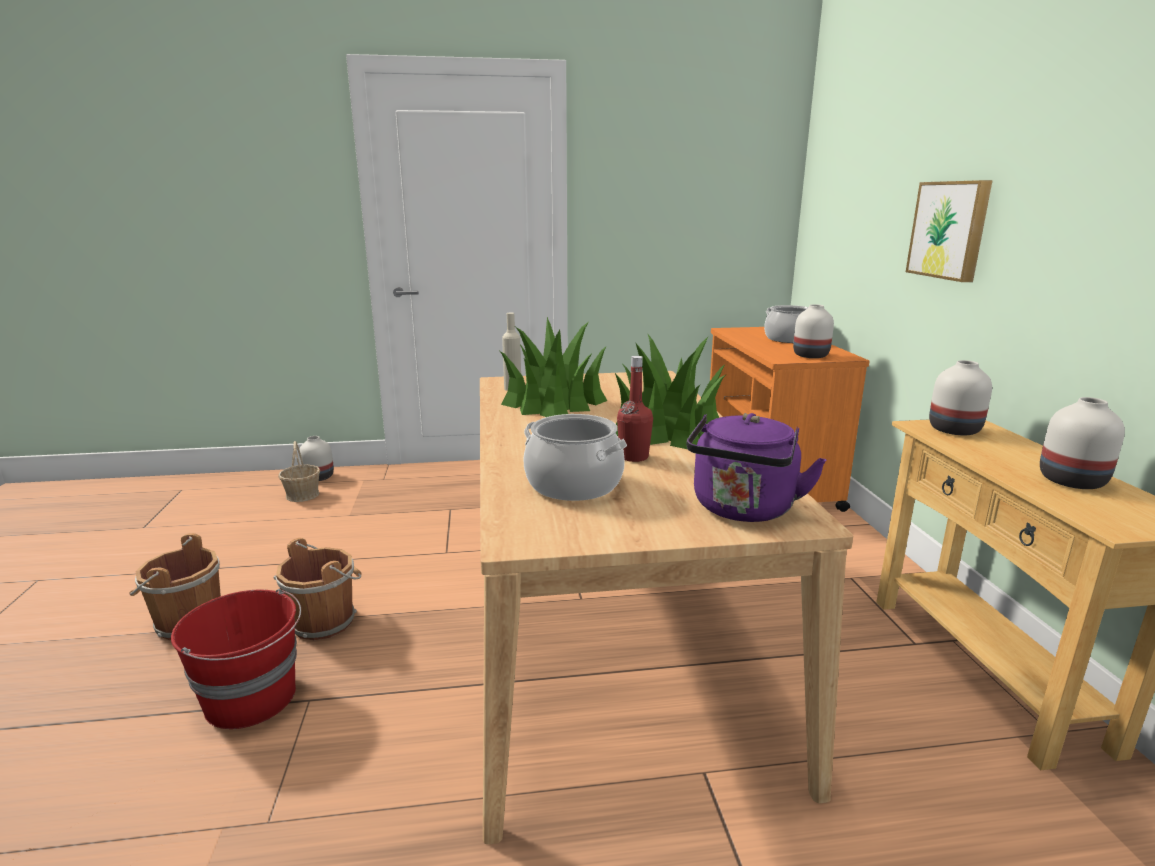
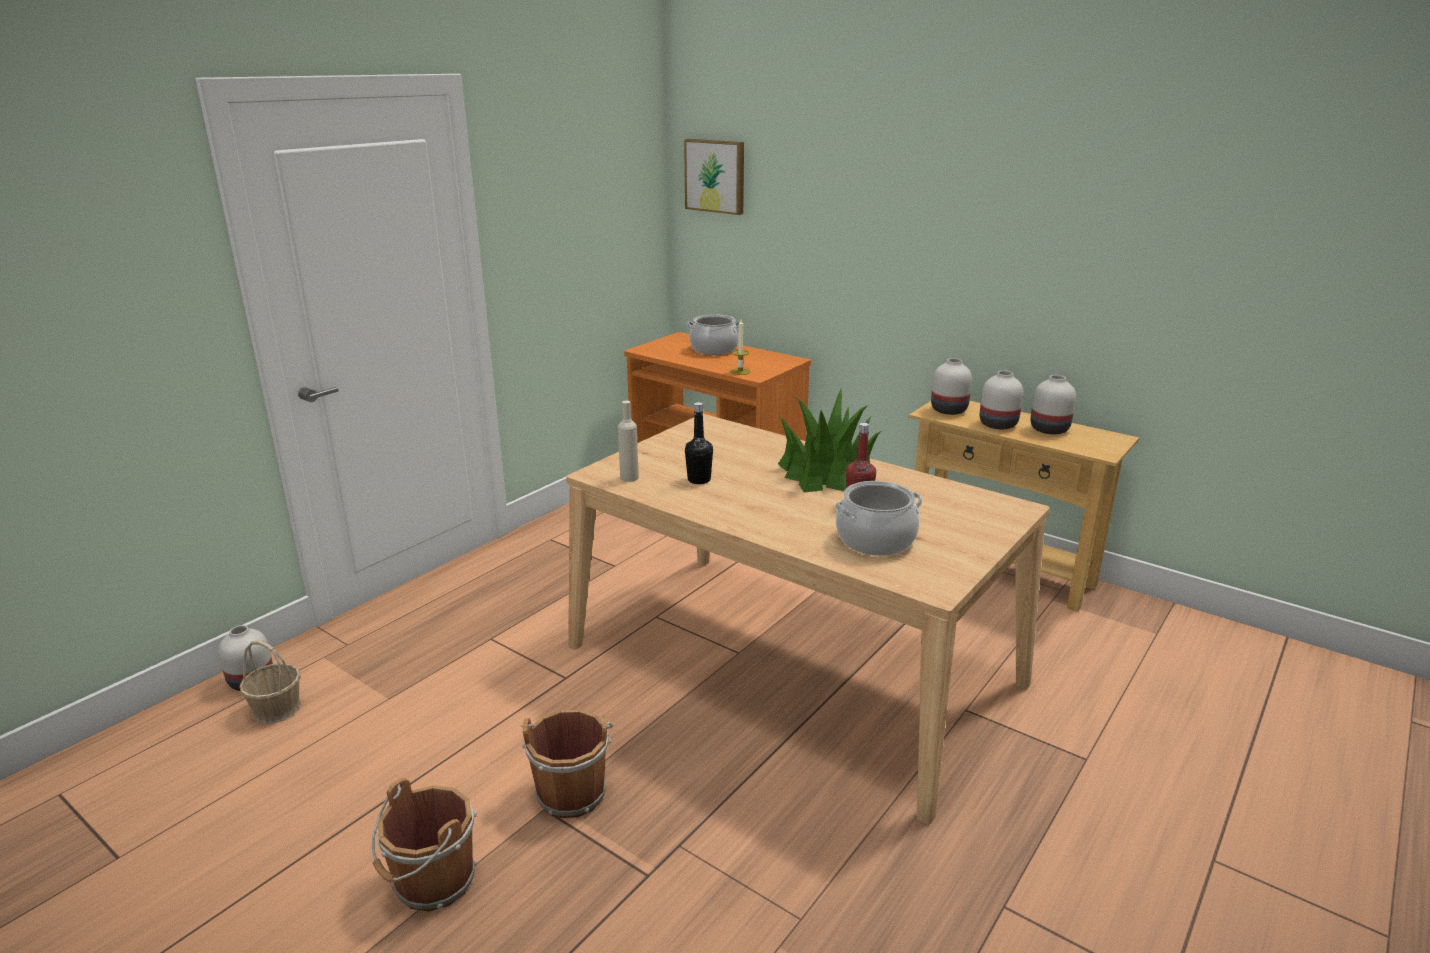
camera: 45 degrees left, 5 degrees up
red bucket [171,589,301,729] -> none
potted plant [500,317,607,417] -> black bottle [685,402,713,484]
purple kettle [686,413,827,522] -> none
white vase [793,304,834,358] -> white vase moved to [980,371,1023,429]
picture [906,180,993,282] -> picture moved to [684,139,744,215]
none -> candle [730,320,750,375]

